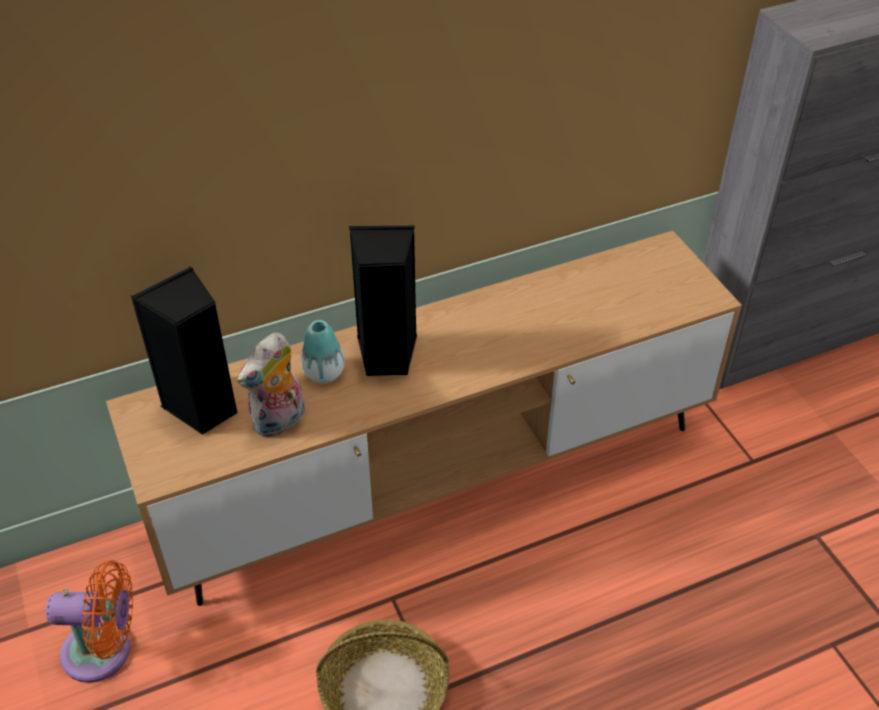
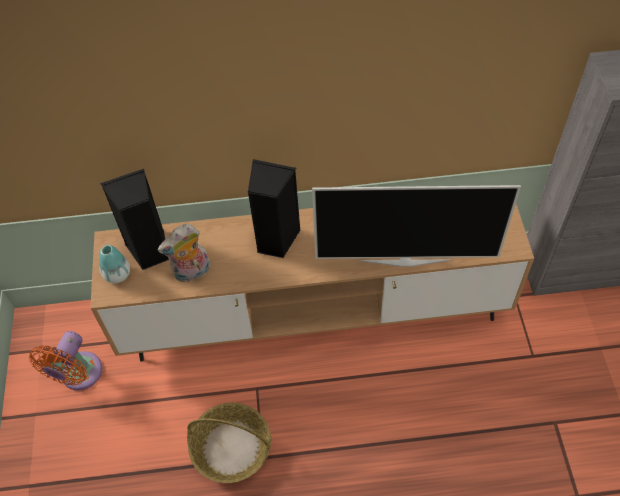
camera: 20 degrees right, 10 degrees up
orange fan [46,560,133,683] -> orange fan turned 90 degrees clockwise [29,331,102,390]
vase [301,320,344,383] -> vase moved to [99,245,130,283]
none -> television [312,185,521,267]

